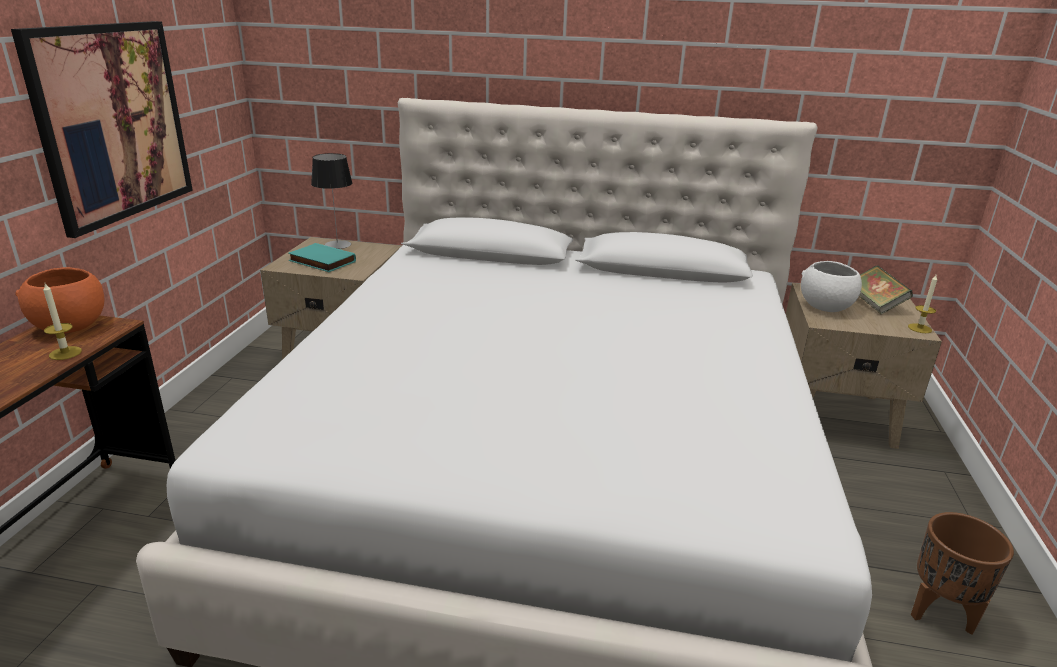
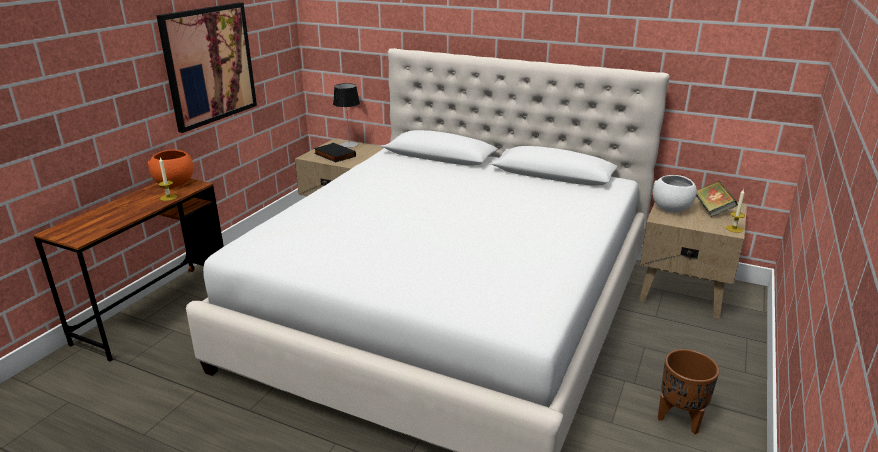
camera: 15 degrees right, 0 degrees up
turquoise book [288,243,356,272] -> black book [314,143,356,162]

